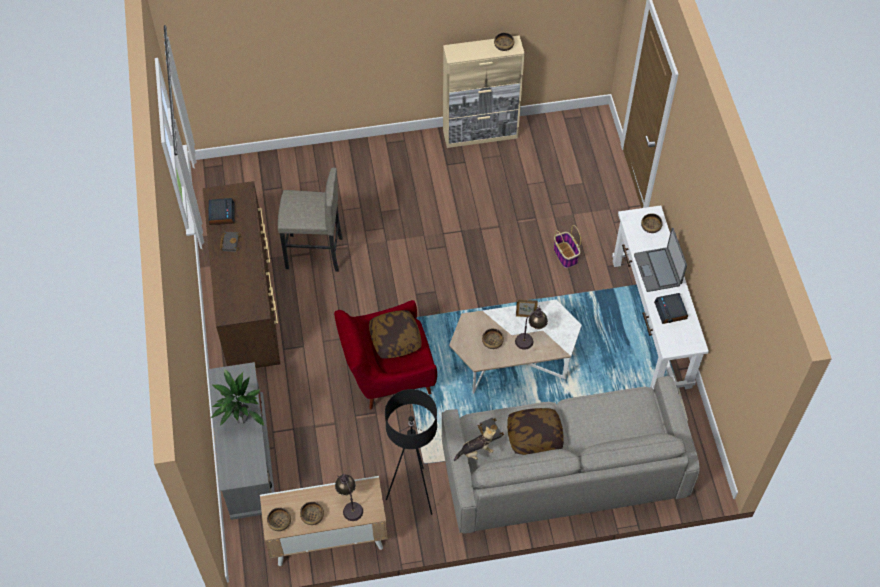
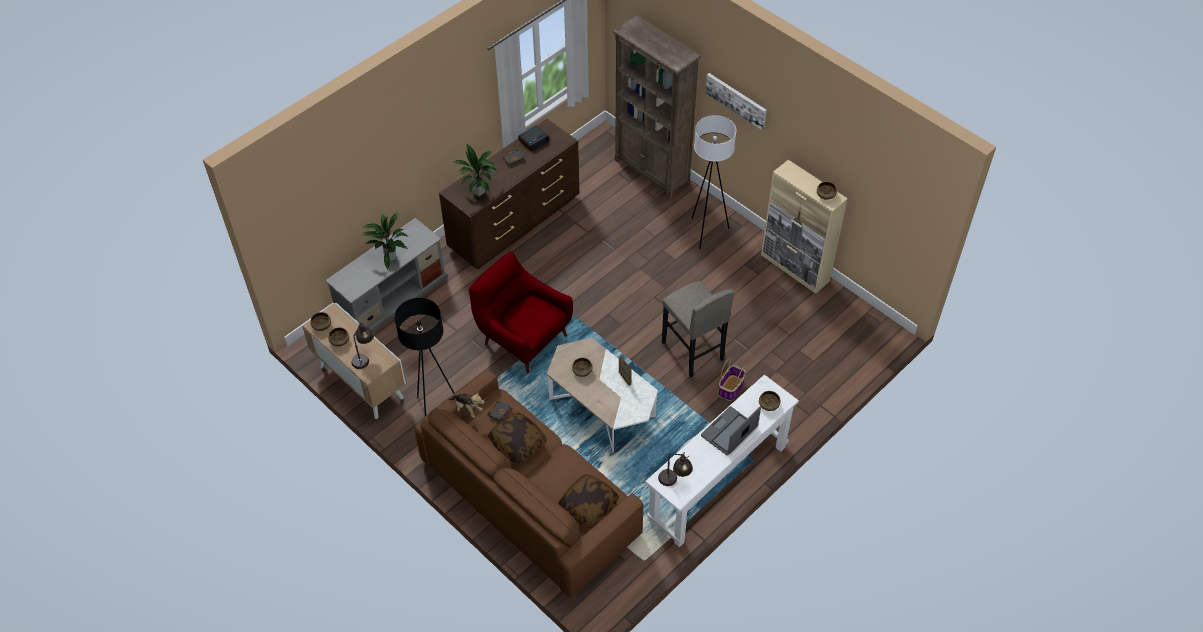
camera: 55 degrees right, 5 degrees down
grey stool [278,167,342,272] -> grey stool moved to [662,281,734,378]
pillow [369,310,422,359] -> pillow moved to [558,474,619,528]
grey sofa [442,376,700,534] -> brown sofa [414,370,644,597]
table lamp [515,306,548,350] -> table lamp moved to [658,452,693,486]
alarm clock [654,293,688,324] -> none
none -> potted plant [451,143,499,197]
none -> brown bookcase [613,15,701,199]
none -> white floor lamp [692,115,736,249]
none -> picture [705,73,767,130]

